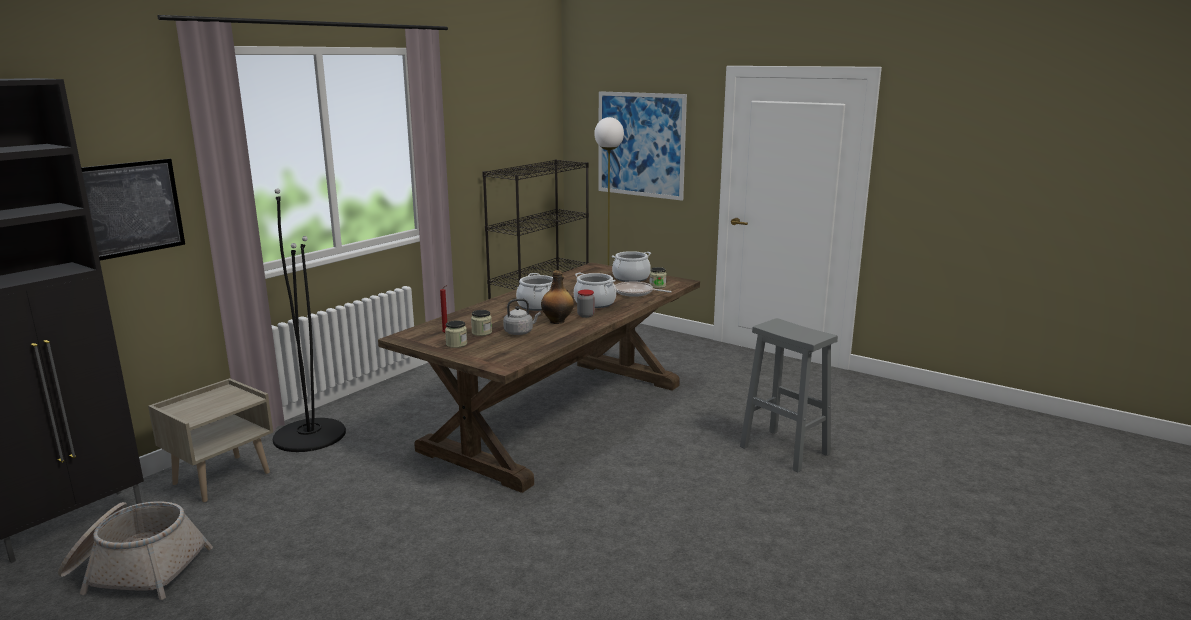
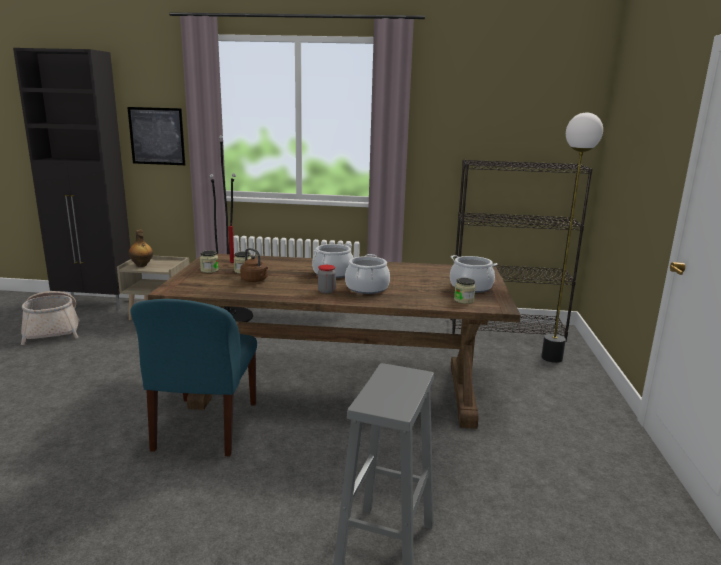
camera: 60 degrees right, 0 degrees up
grey kettle [503,298,541,335] -> brown kettle [240,248,268,282]
bottle [541,270,574,324] -> bottle moved to [129,229,153,267]
picture [599,91,687,201] -> none
frying pan [615,281,672,297] -> none
none -> blue chair [130,299,257,457]

